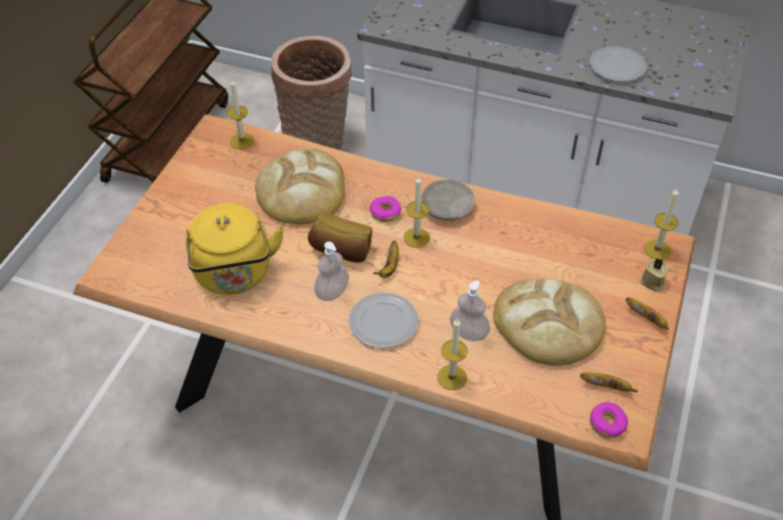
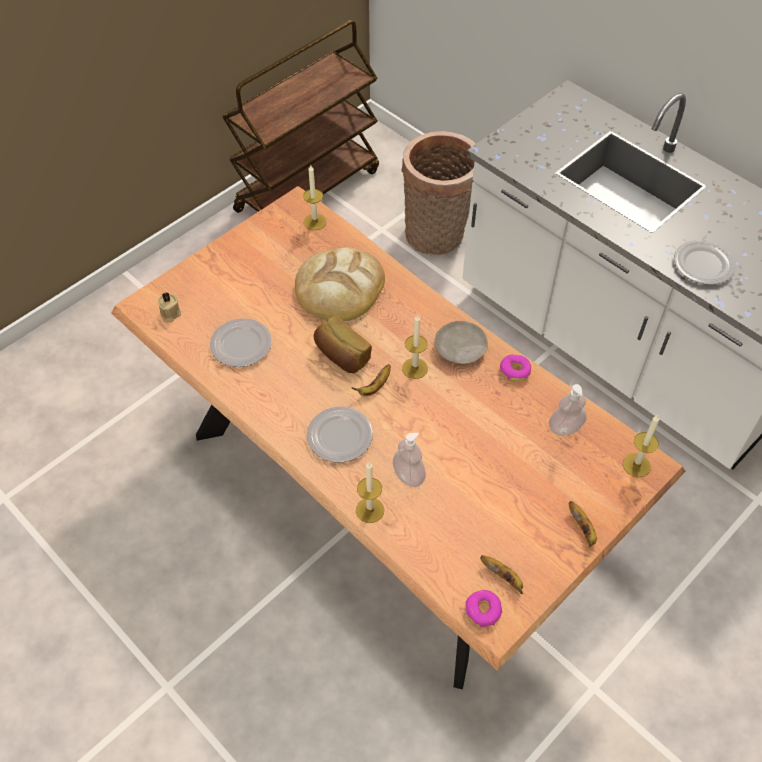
camera: 25 degrees right, 5 degrees up
yellow kettle [186,203,284,295] -> plate [210,318,272,367]
soap dispenser [314,242,349,301] -> soap dispenser moved to [549,384,587,436]
donut [370,196,401,222] -> donut moved to [500,355,531,382]
bread [493,279,606,366] -> none
beige candle [640,258,669,292] -> beige candle moved to [158,292,181,322]

